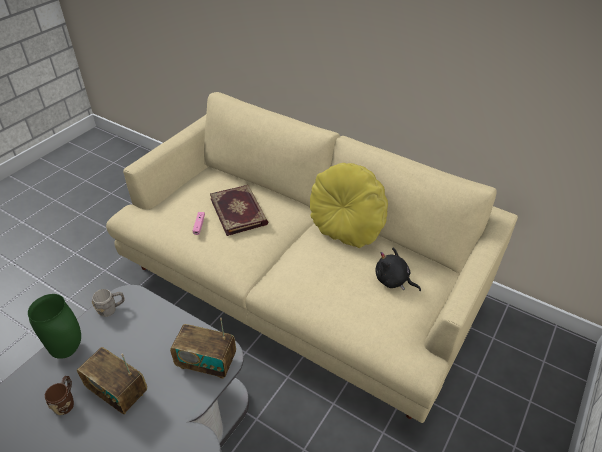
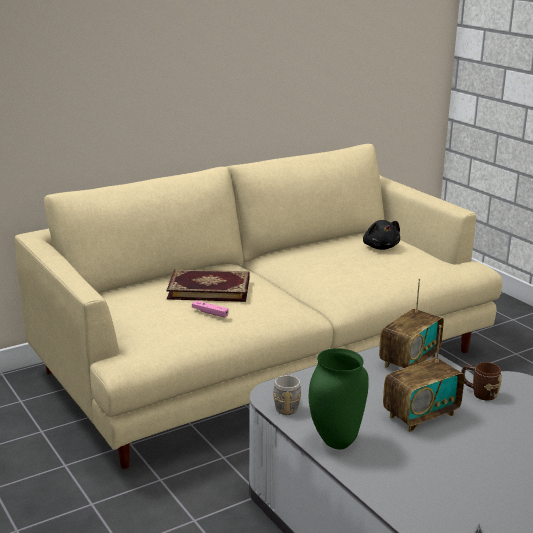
camera: 65 degrees left, 20 degrees down
brown mug [45,376,74,416] -> brown mug moved to [461,362,502,401]
yellow pillow [310,163,388,248] -> none
black plush toy [375,248,421,291] -> black plush toy turned 75 degrees counterclockwise [363,220,400,250]

